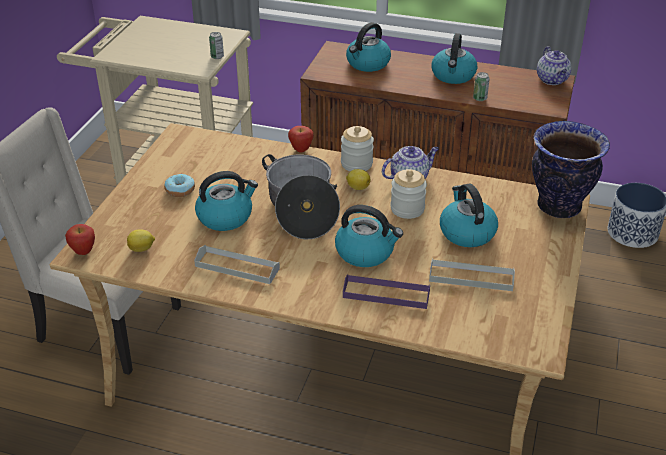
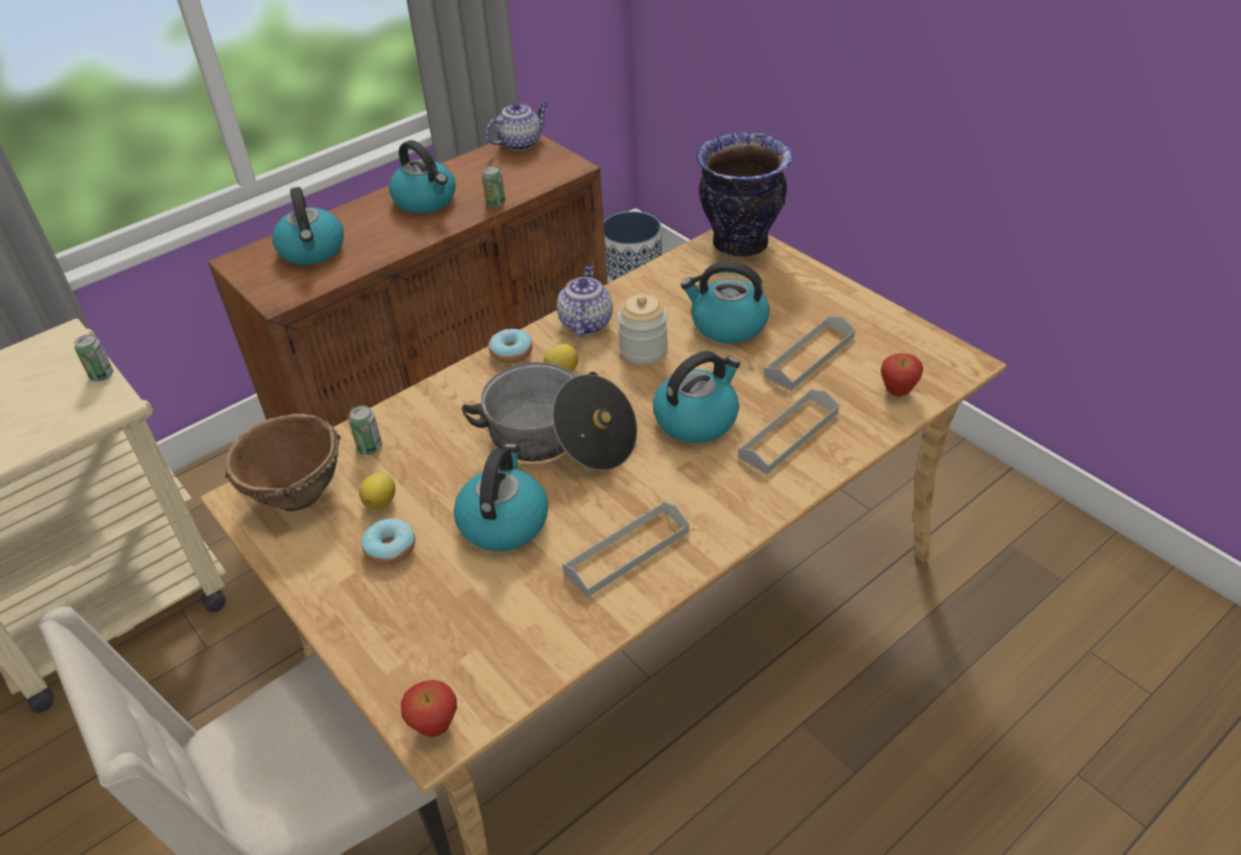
camera: 55 degrees left, 5 degrees up
lemon [127,229,155,252] -> lemon moved to [359,472,395,511]
apple [288,126,314,153] -> apple moved to [881,353,923,397]
jar [341,126,374,171] -> donut [489,329,533,363]
purple tray [343,274,430,309] -> grey tray [738,389,839,475]
teapot [537,46,572,85] -> teapot turned 60 degrees counterclockwise [486,102,548,151]
none -> brown bowl [225,413,341,512]
none -> can [348,405,382,455]

